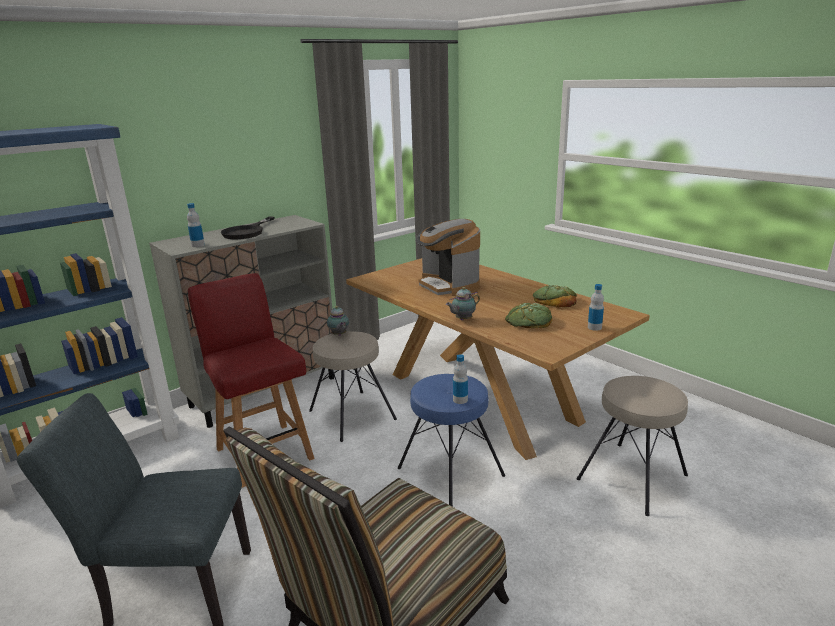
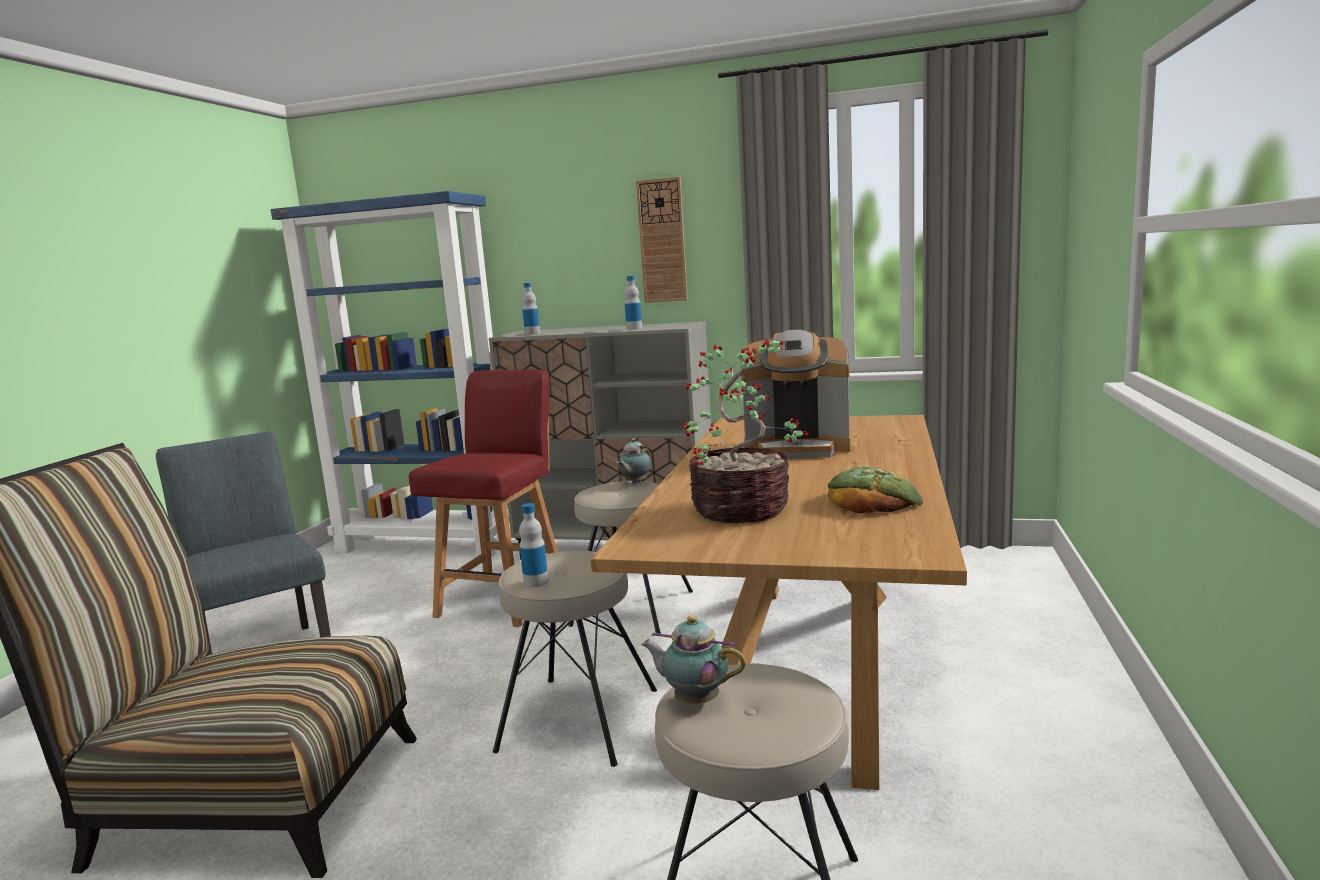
camera: 55 degrees right, 10 degrees down
black frying pan [221,217,274,239] -> none
blue stool [398,374,505,507] -> beige stool [493,550,657,767]
coffee machine [415,219,480,296] -> coffee machine turned 105 degrees counterclockwise [741,330,851,458]
teapot [446,287,480,320] -> teapot moved to [641,615,746,703]
bread [505,303,552,328] -> potted plant [683,339,808,523]
bottle [588,284,604,331] -> bottle moved to [625,276,642,330]
none -> wall clock [636,177,688,303]

